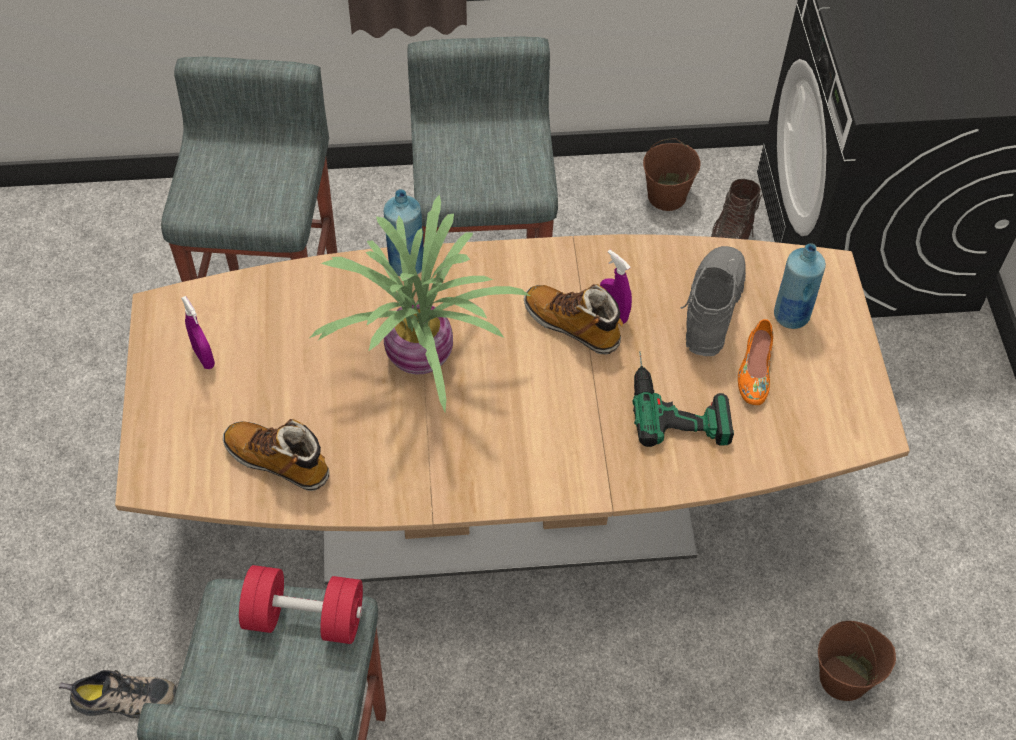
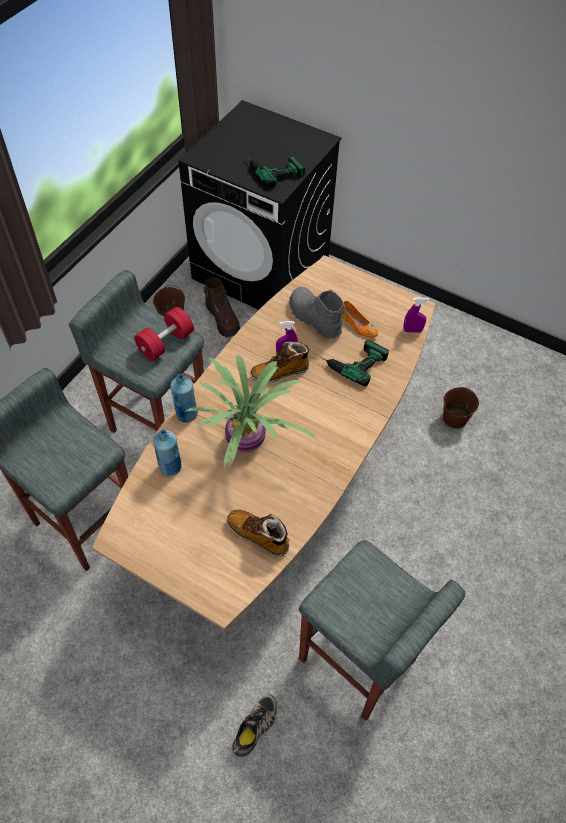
camera: 55 degrees left, 0 degrees up
purple spray bottle [181,296,215,369] -> purple spray bottle moved to [403,297,429,333]
boot [223,419,330,491] -> boot turned 60 degrees clockwise [227,510,290,557]
red dumbbell [239,565,363,644] -> red dumbbell moved to [134,307,194,361]
blue bottle [774,243,826,329] -> blue bottle moved to [153,429,182,476]
none -> power drill [246,155,305,188]

